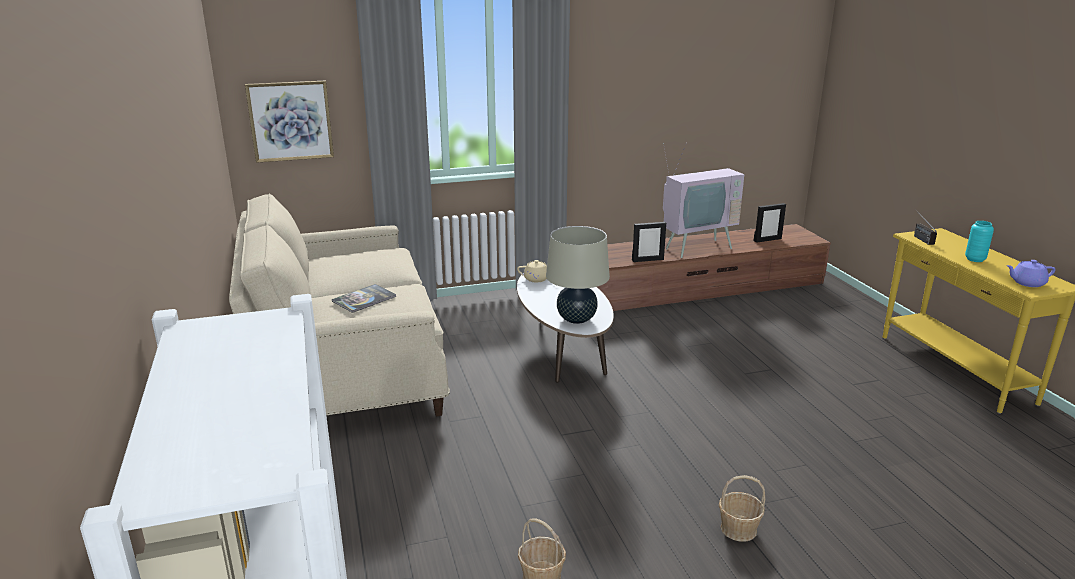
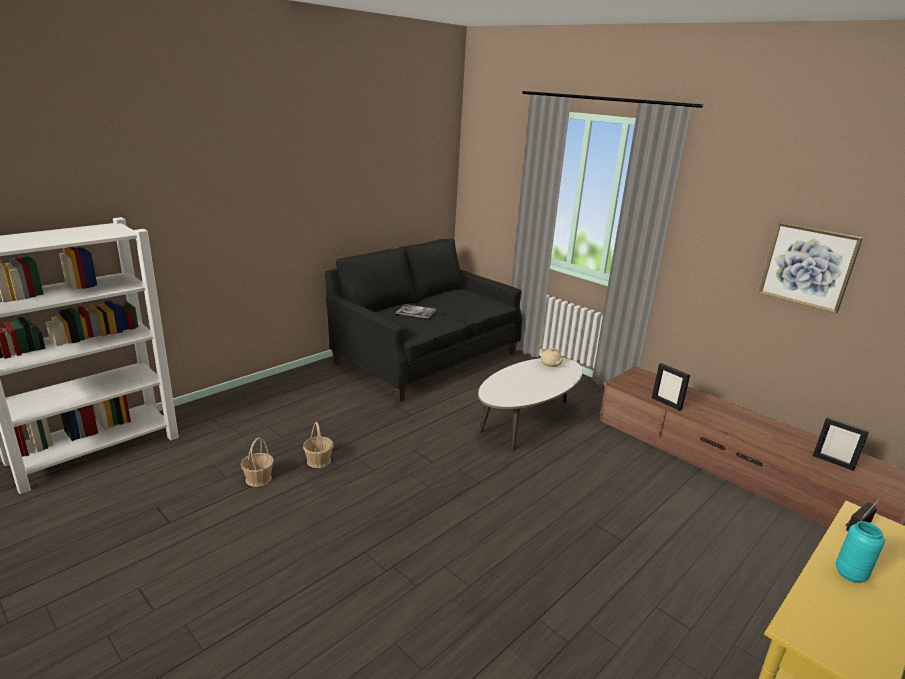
camera: 60 degrees right, 0 degrees up
beige sofa [229,193,450,416] -> black sofa [325,239,522,401]
picture [245,81,334,163] -> picture moved to [758,222,863,313]
beige table lamp [546,226,610,324] -> none
television [663,142,744,258] -> none
basket [719,475,765,542] -> basket moved to [303,422,333,468]
purple teapot [1007,260,1056,287] -> none

